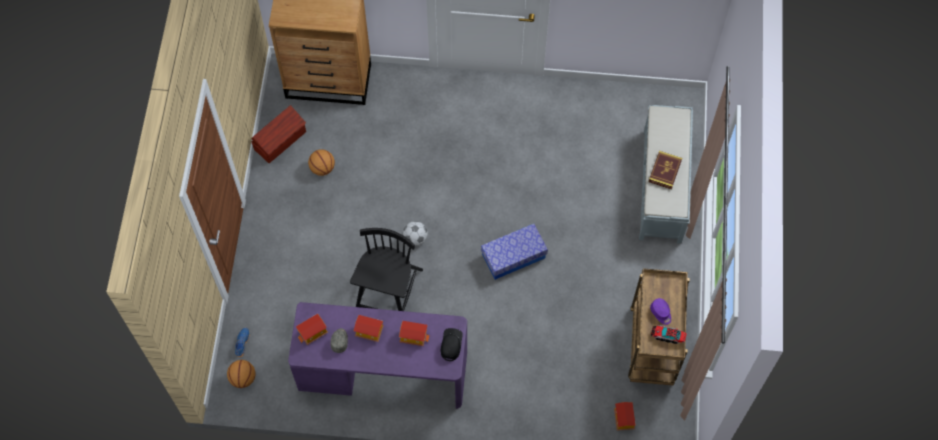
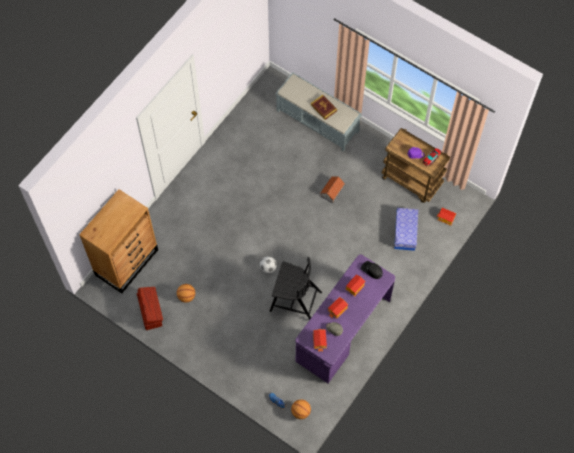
camera: 60 degrees left, 0 degrees up
black chair [350,228,423,311] -> black chair turned 150 degrees clockwise [270,257,322,320]
storage box [481,224,548,280] -> storage box moved to [394,208,418,251]
none -> toy house [320,176,345,203]

